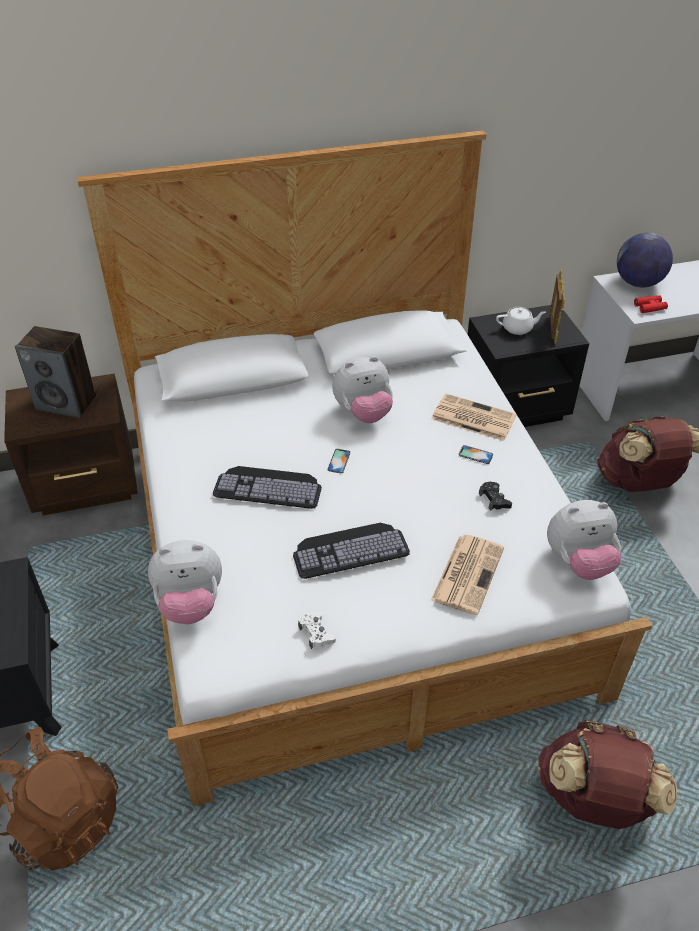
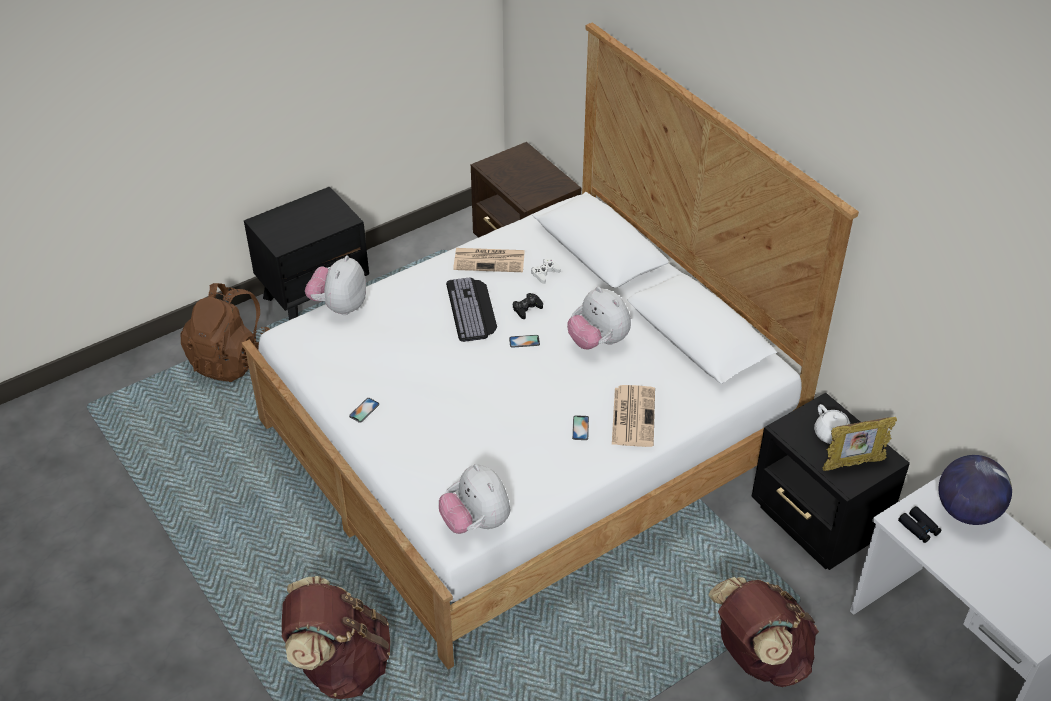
camera: 70 degrees right, 0 degrees up
speaker [15,326,96,418] -> none
plush toy [148,540,222,624] -> plush toy turned 45 degrees clockwise [305,255,366,315]
keyboard [293,523,410,579] -> none
white game controller [298,612,336,649] -> white game controller moved to [531,258,561,284]
newspaper [431,535,504,615] -> newspaper moved to [453,248,525,272]
black game controller [479,482,512,511] -> black game controller moved to [513,293,543,319]
red binoculars [634,295,668,313] -> black binoculars [898,506,941,543]
none -> phone [349,398,379,423]

